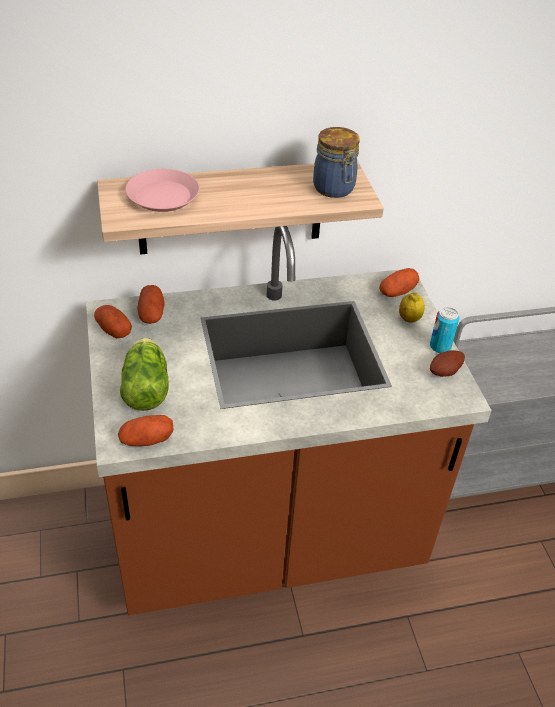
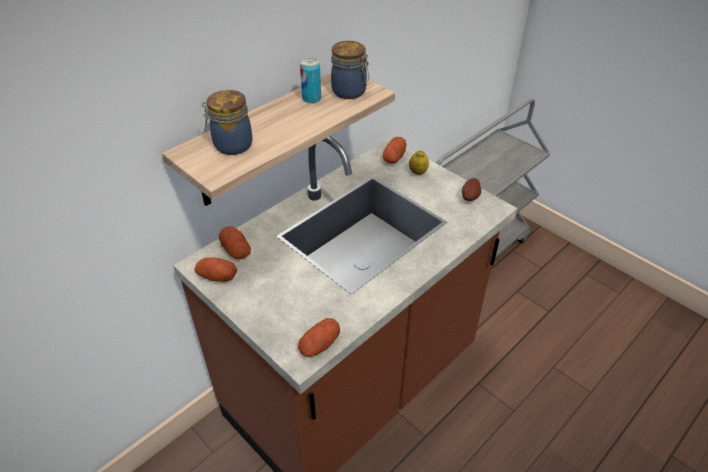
camera: 30 degrees left, 0 degrees up
lettuce [120,338,169,411] -> none
pink plate [125,169,200,212] -> jar [202,90,253,155]
can [430,307,459,353] -> can moved to [300,58,321,103]

